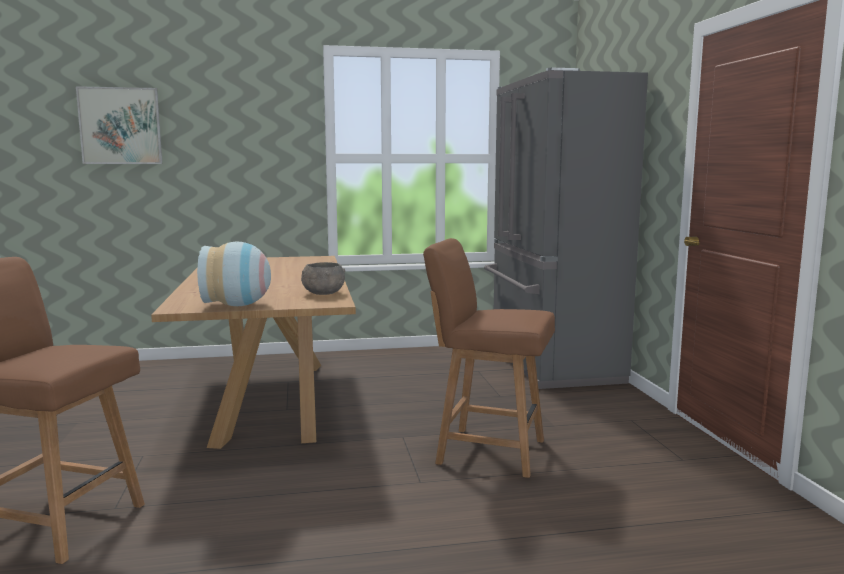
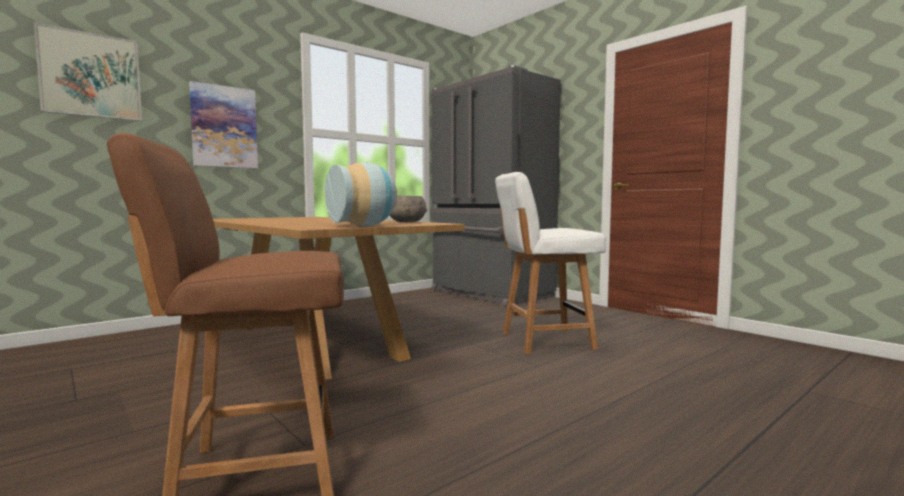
camera: 30 degrees left, 5 degrees down
brown chair [423,238,555,478] -> white chair [495,172,606,354]
none -> picture [189,81,258,169]

